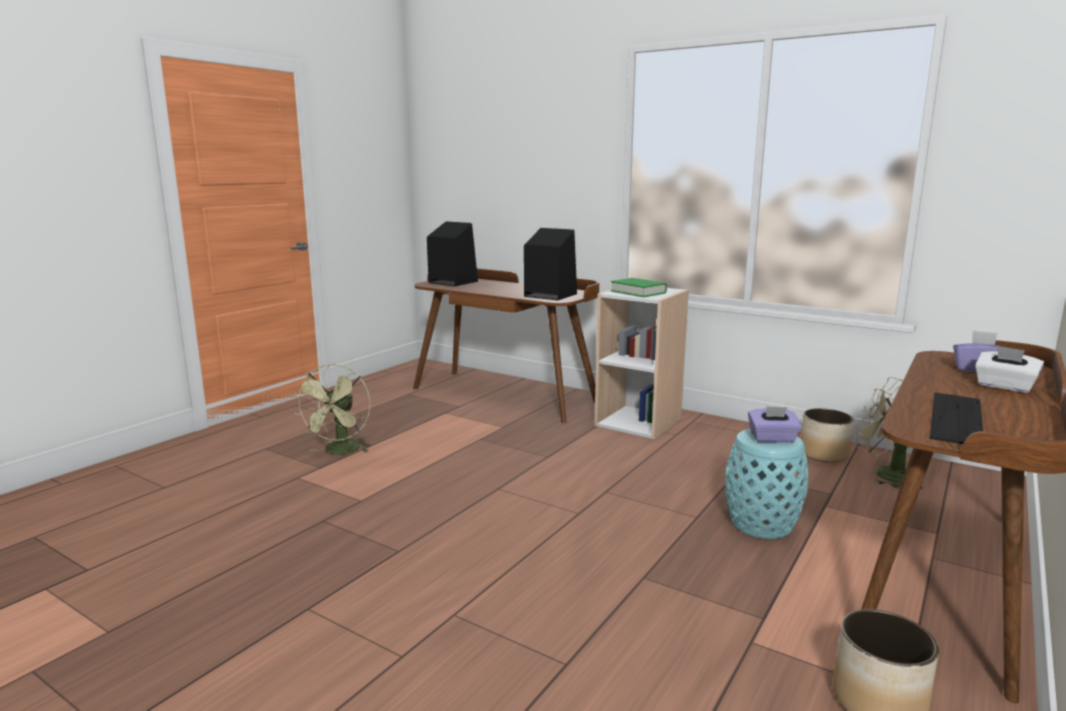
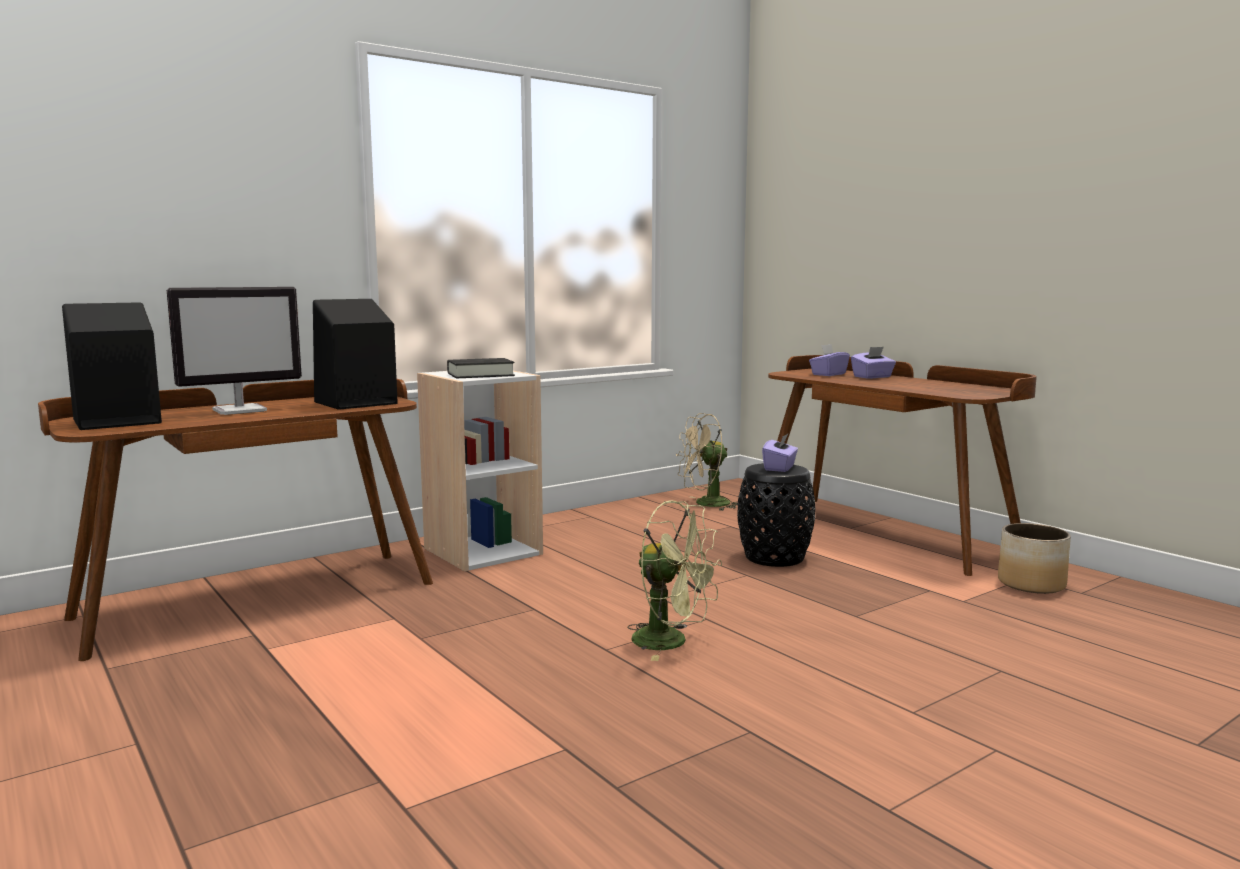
camera: 70 degrees left, 5 degrees down
green fan [294,364,372,455] -> green fan moved to [628,500,722,661]
green book [611,278,667,297] -> black book [447,358,515,379]
turquoise stool [725,429,808,539] -> black stool [737,463,816,567]
planter [800,408,854,463] -> none
keyboard [930,392,983,444] -> none
white tissue box [975,346,1044,393] -> purple tissue box [851,347,896,379]
none -> monitor [167,287,302,415]

